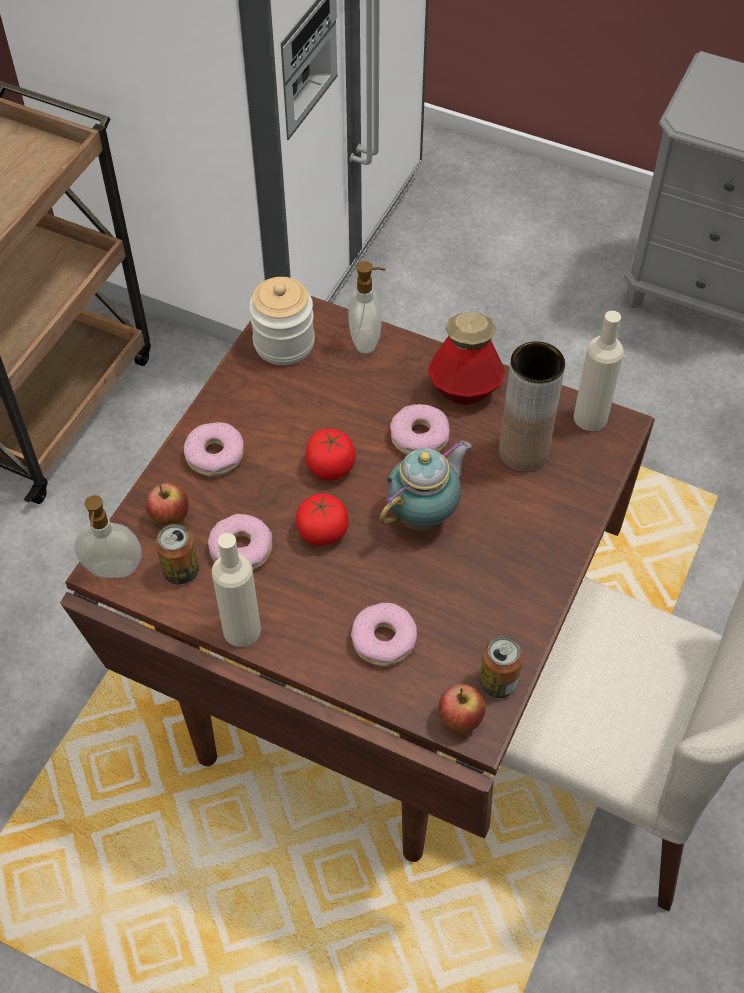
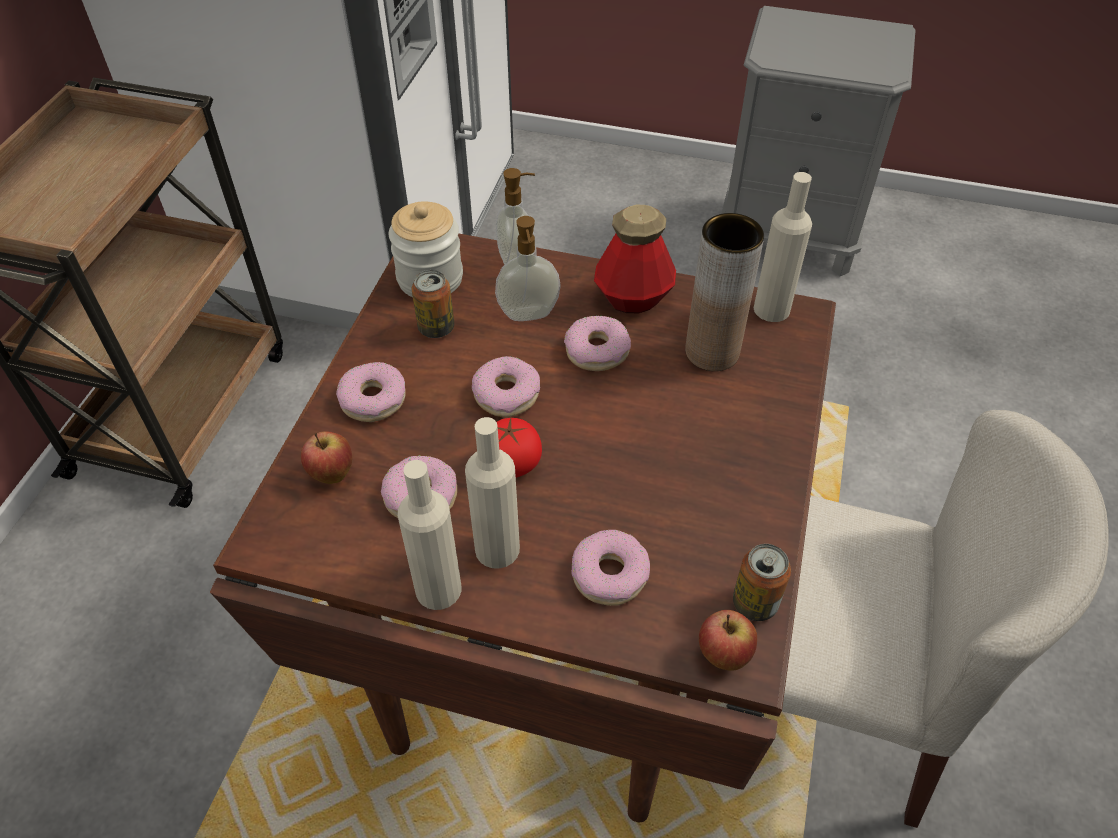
camera: 10 degrees left, 5 degrees down
soap dispenser [74,495,142,578] -> soap dispenser moved to [495,216,560,321]
can [155,524,199,585] -> can moved to [412,270,455,338]
tomato [305,429,356,480] -> donut [472,356,540,417]
teapot [379,440,472,531] -> none
none -> beige bottle [465,417,520,569]

